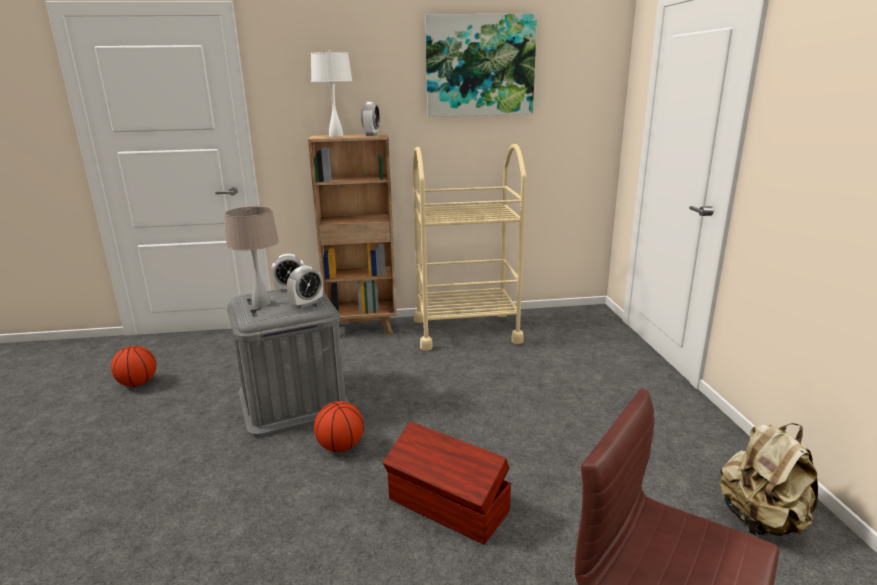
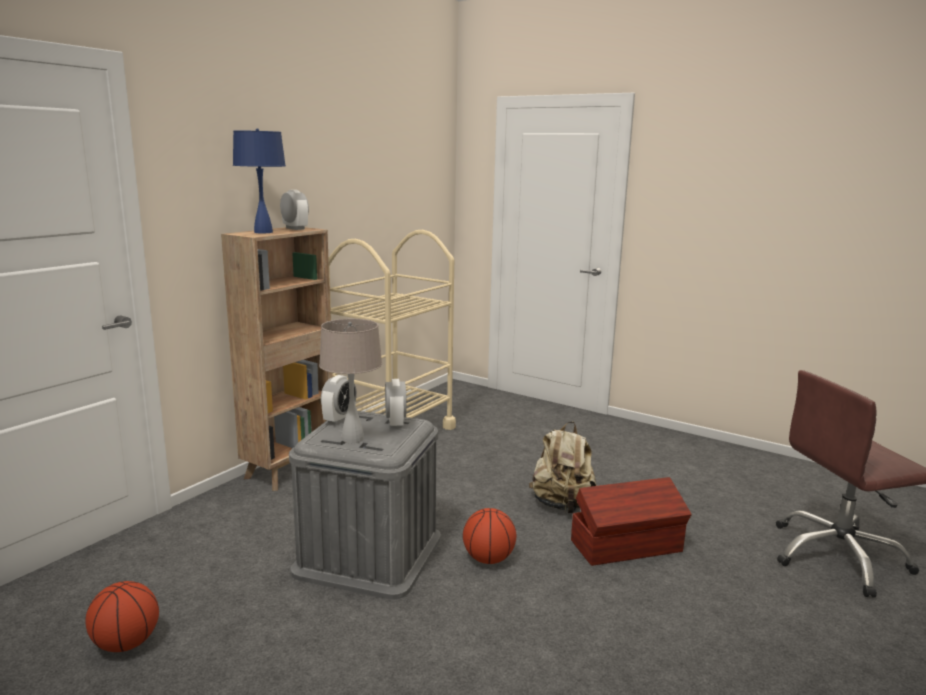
camera: 50 degrees left, 5 degrees down
white table lamp [311,50,352,137] -> blue table lamp [233,128,286,233]
picture [425,14,537,117] -> none
beige backpack [719,423,818,536] -> beige backpack moved to [529,421,597,513]

